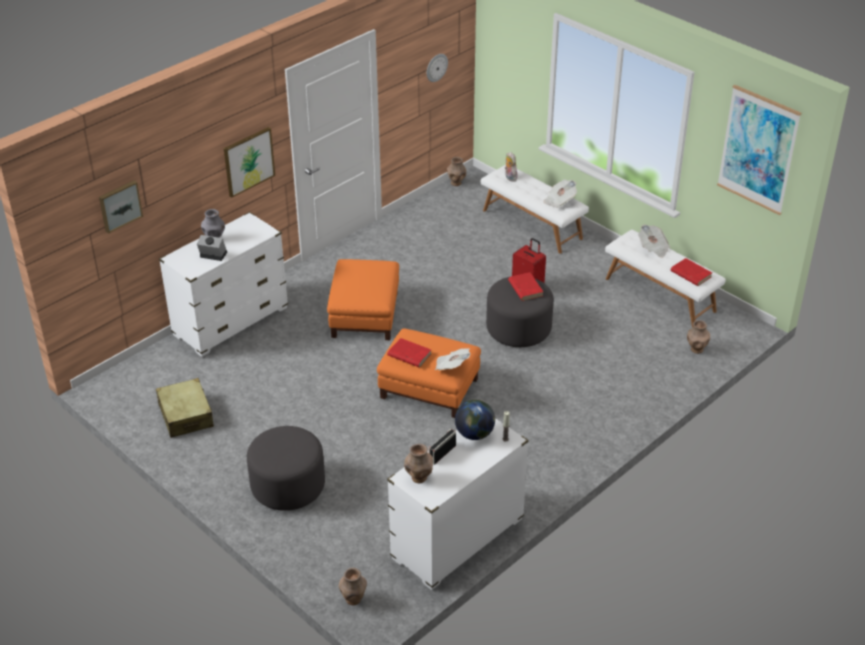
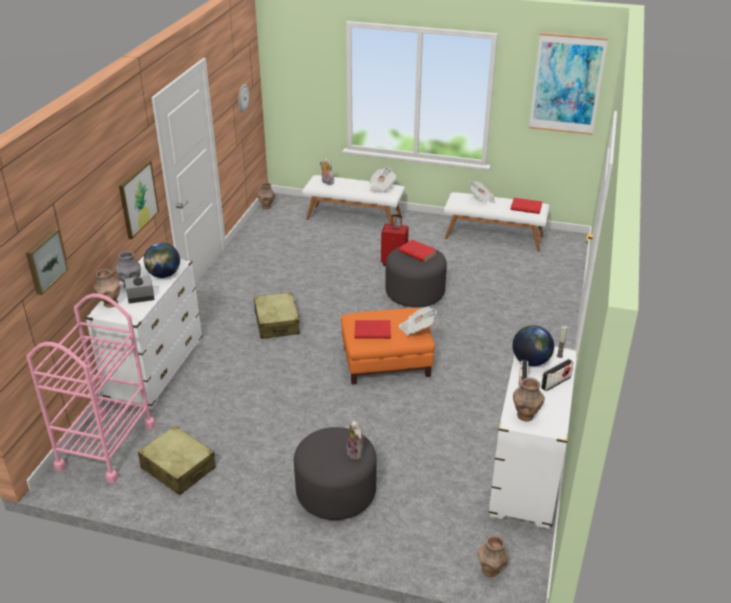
camera: 30 degrees left, 5 degrees down
orange ottoman [327,259,399,340] -> beige suitcase [254,292,300,339]
brown vase [687,320,710,354] -> brown vase moved to [94,269,120,308]
none -> pink cart [26,293,155,483]
none -> globe [144,243,180,278]
none -> plush toy [347,420,365,460]
none -> radio [541,359,574,391]

